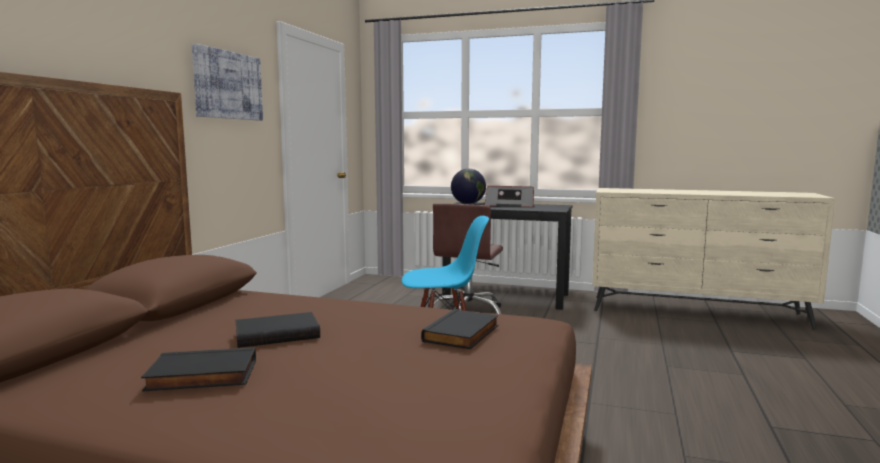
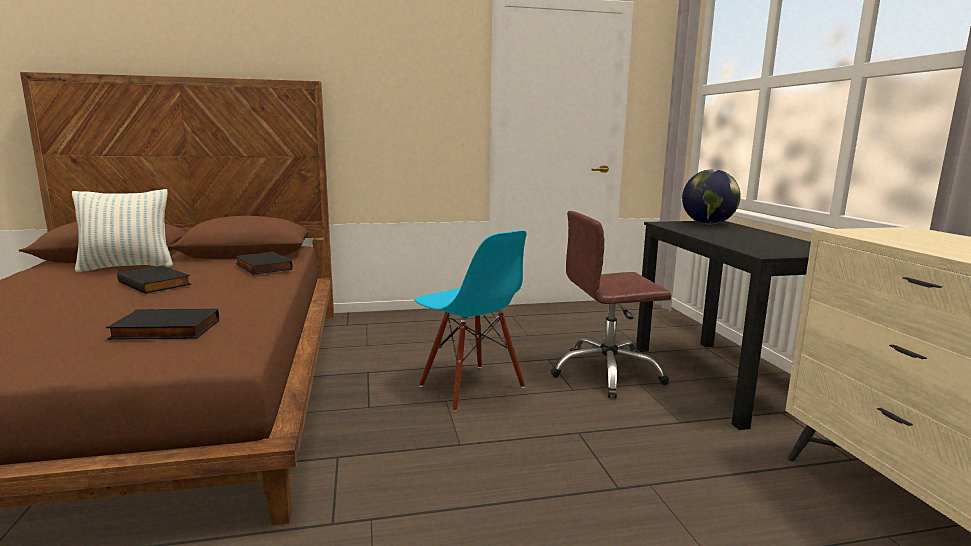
camera: 60 degrees right, 5 degrees up
black book [141,348,256,392] -> black book moved to [235,251,293,275]
picture [192,43,263,121] -> none
radio [484,186,534,207] -> none
none -> pillow [72,189,173,272]

